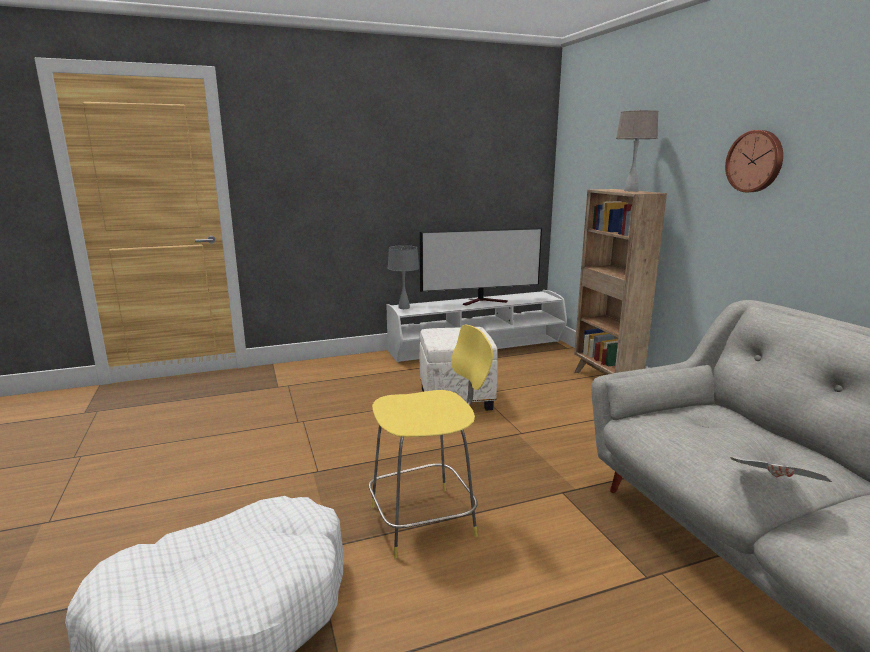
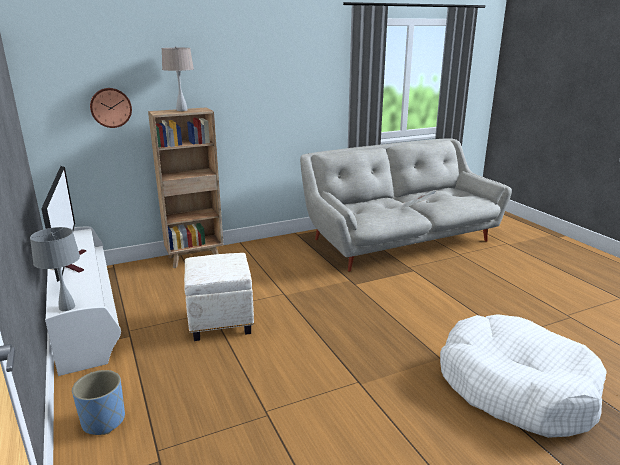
camera: 95 degrees left, 5 degrees up
yellow stool [369,324,493,559] -> none
wall clock [725,130,783,192] -> wall clock moved to [90,88,132,128]
none -> blue planter [72,370,125,435]

